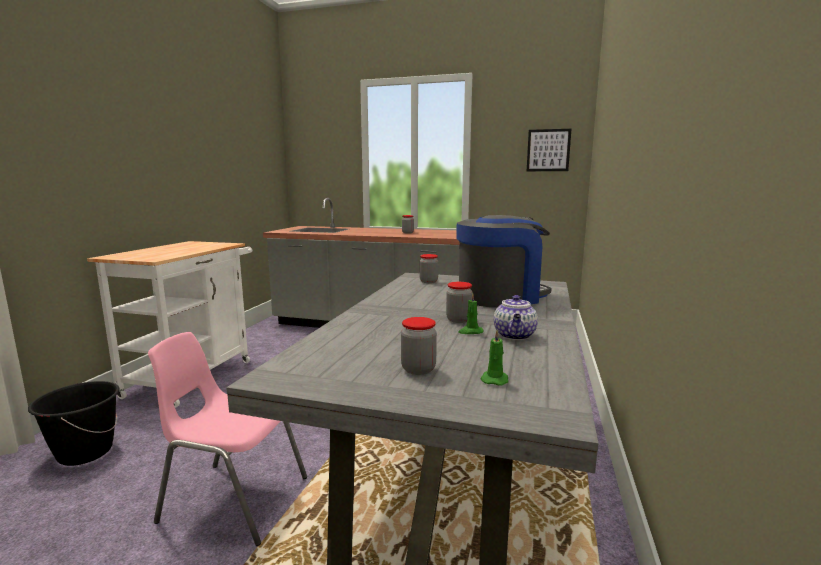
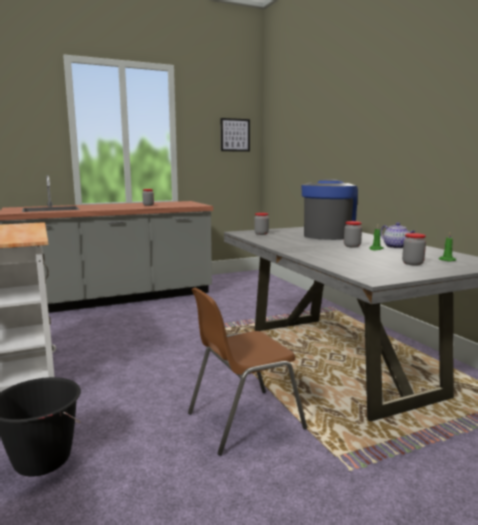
camera: 40 degrees left, 0 degrees up
pink chair [148,332,307,546] -> brown chair [188,288,307,456]

